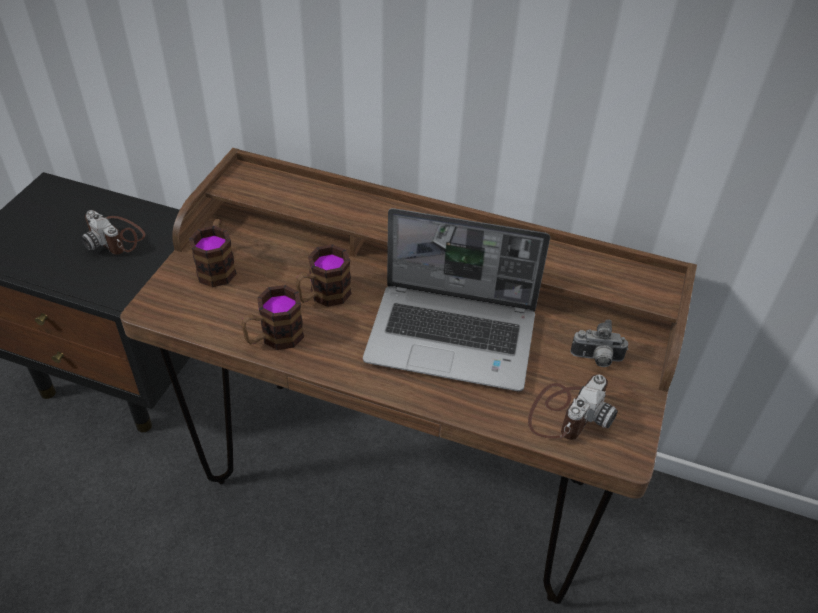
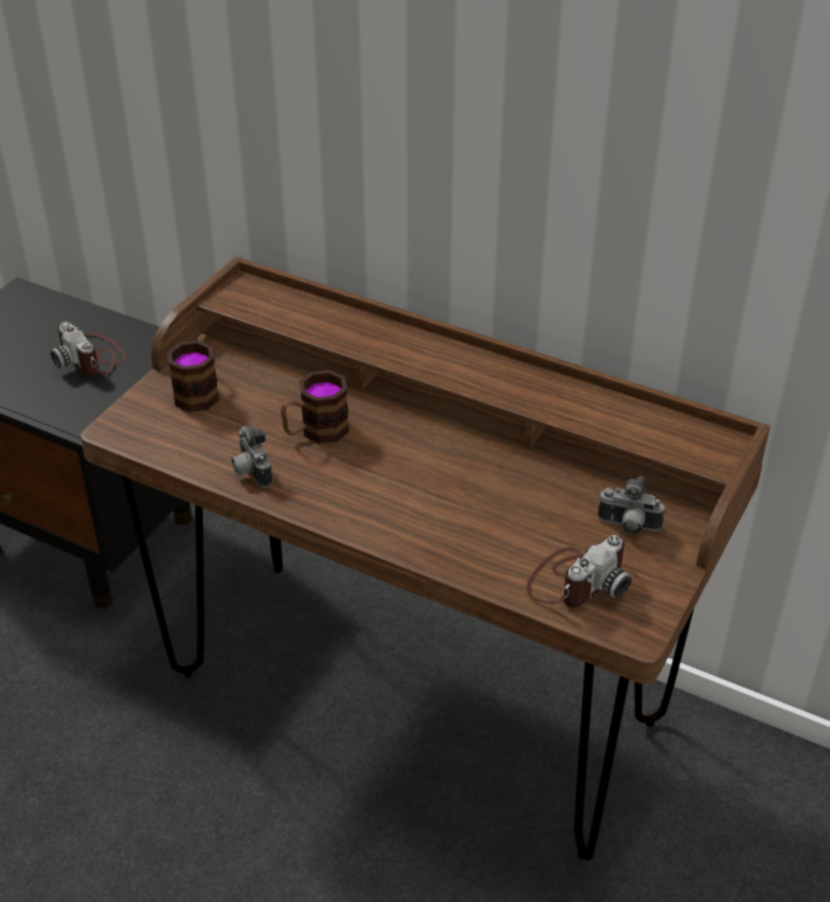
camera: 10 degrees right, 5 degrees down
mug [241,285,304,350] -> camera [232,426,272,487]
laptop [363,208,550,391] -> none

